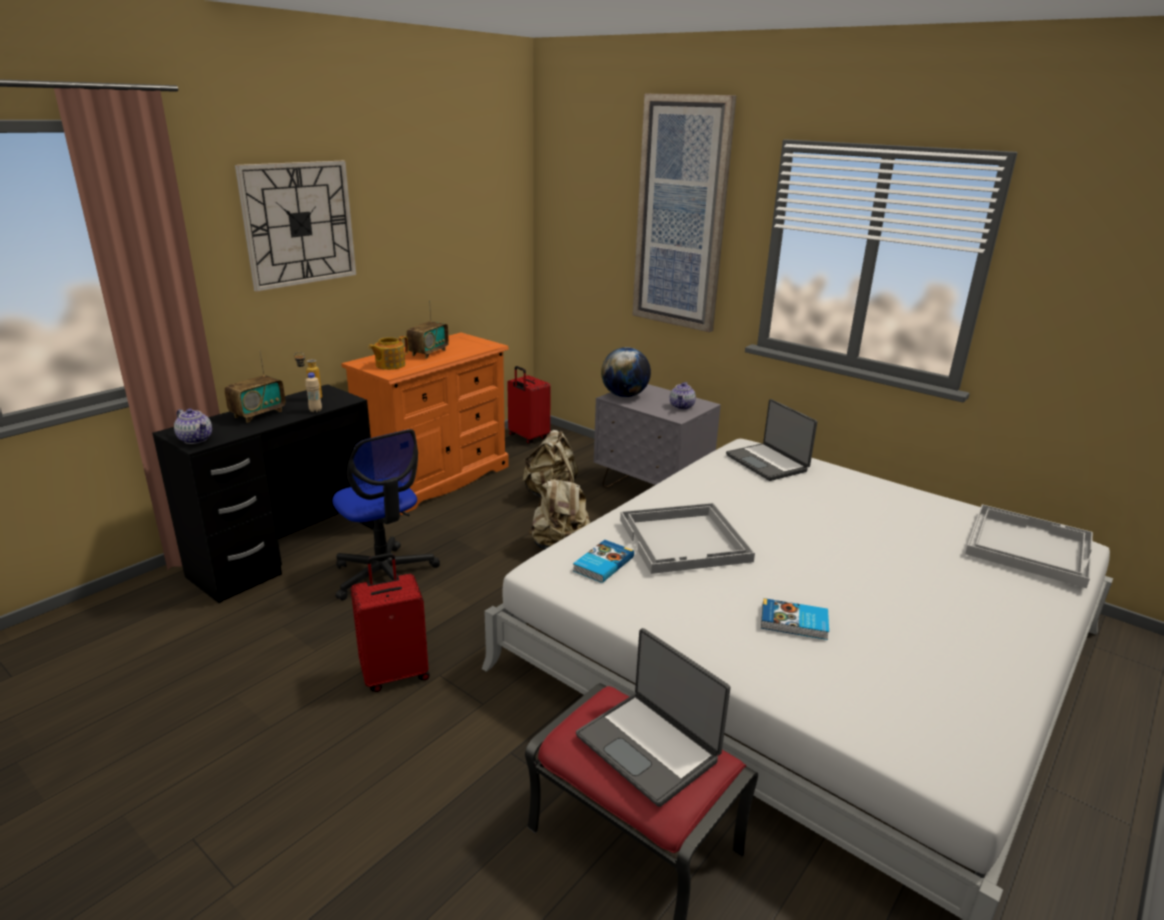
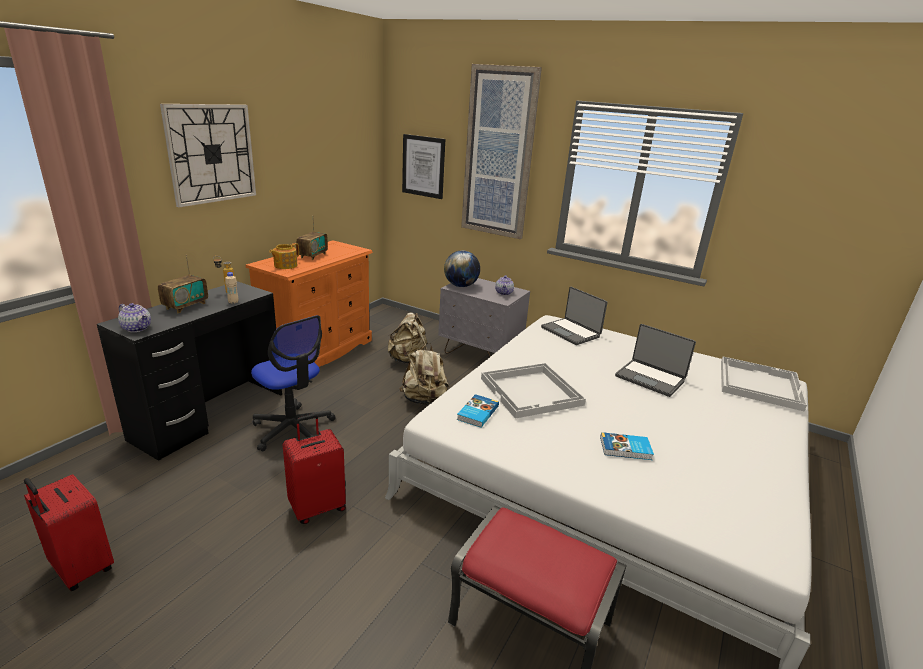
camera: 10 degrees left, 0 degrees up
red suitcase [507,366,551,444] -> red suitcase moved to [24,474,114,591]
laptop [576,628,730,807] -> laptop moved to [615,324,696,397]
none -> picture [402,134,445,199]

